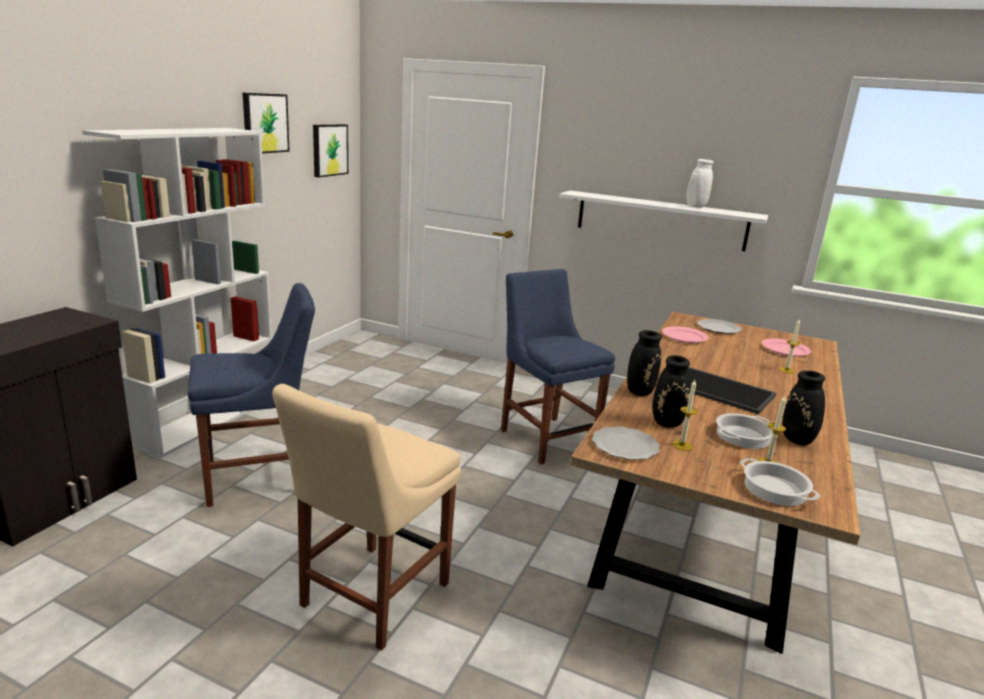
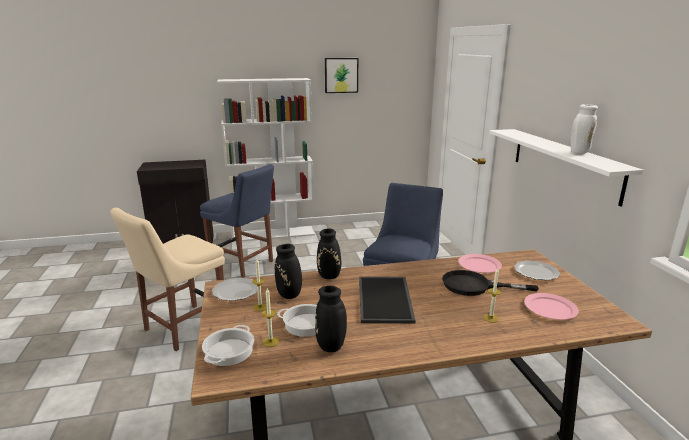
camera: 55 degrees right, 0 degrees up
beige chair [272,384,461,651] -> beige chair turned 45 degrees counterclockwise [110,208,225,351]
picture [313,124,348,177] -> none
none -> black frying pan [442,270,539,296]

